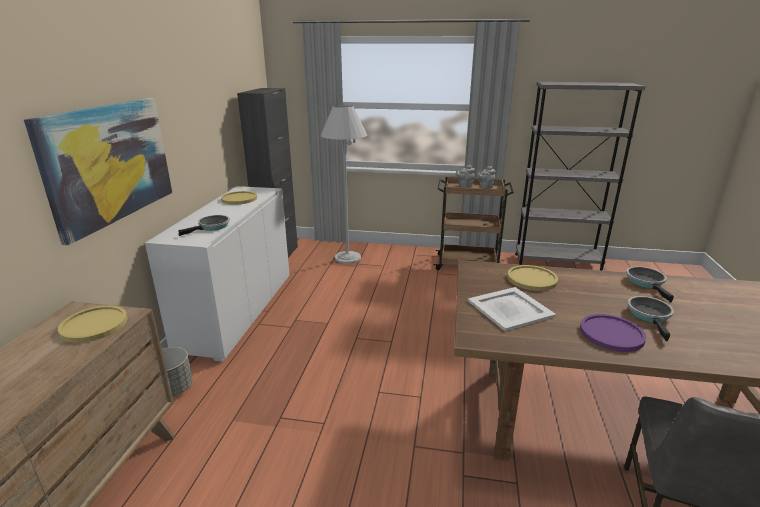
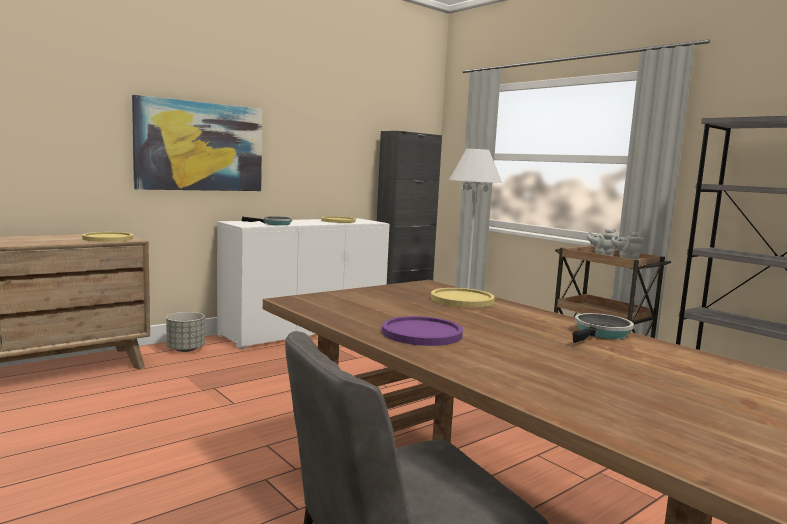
camera: 40 degrees right, 15 degrees down
white tray [468,287,556,331] -> none
frying pan [627,296,674,341] -> none

